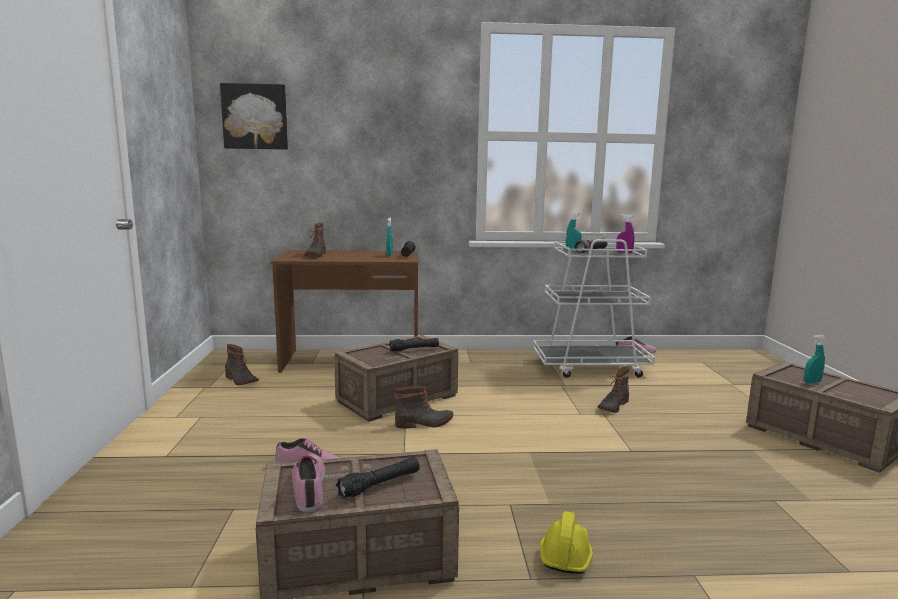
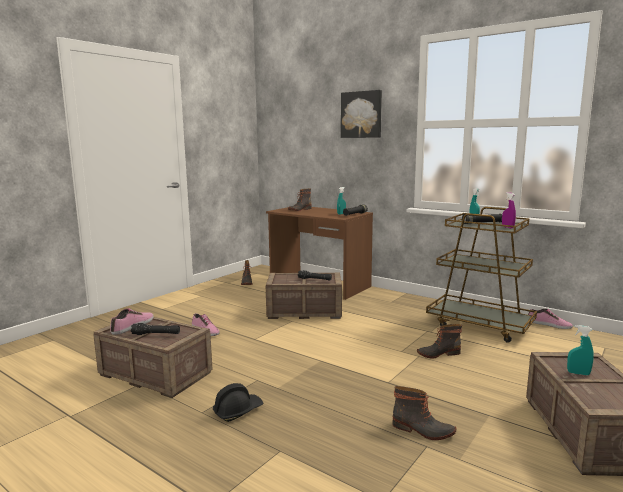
camera: 40 degrees right, 0 degrees up
picture [220,83,288,150] -> picture moved to [341,90,382,138]
boot [395,386,453,428] -> boot moved to [392,386,457,440]
white cart [533,232,655,378] -> brown cart [426,207,537,343]
yellow hard hat [540,511,593,574] -> black hard hat [213,383,263,422]

